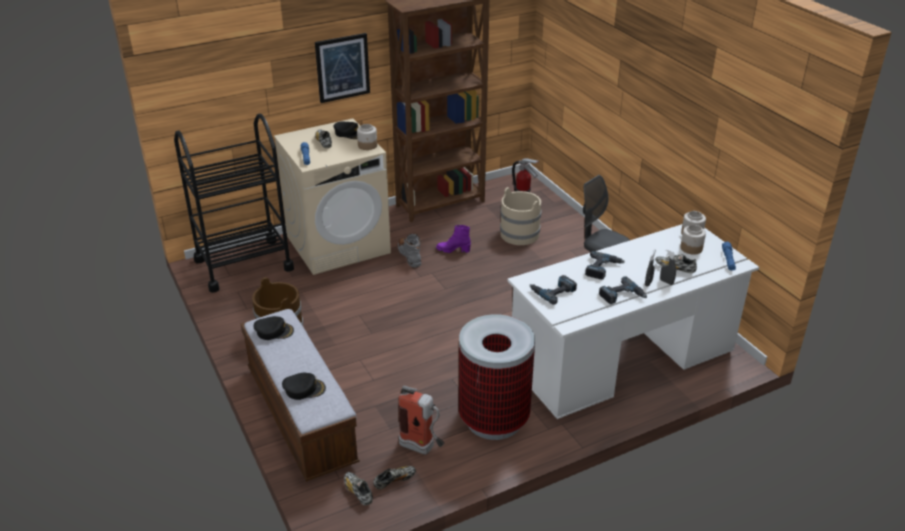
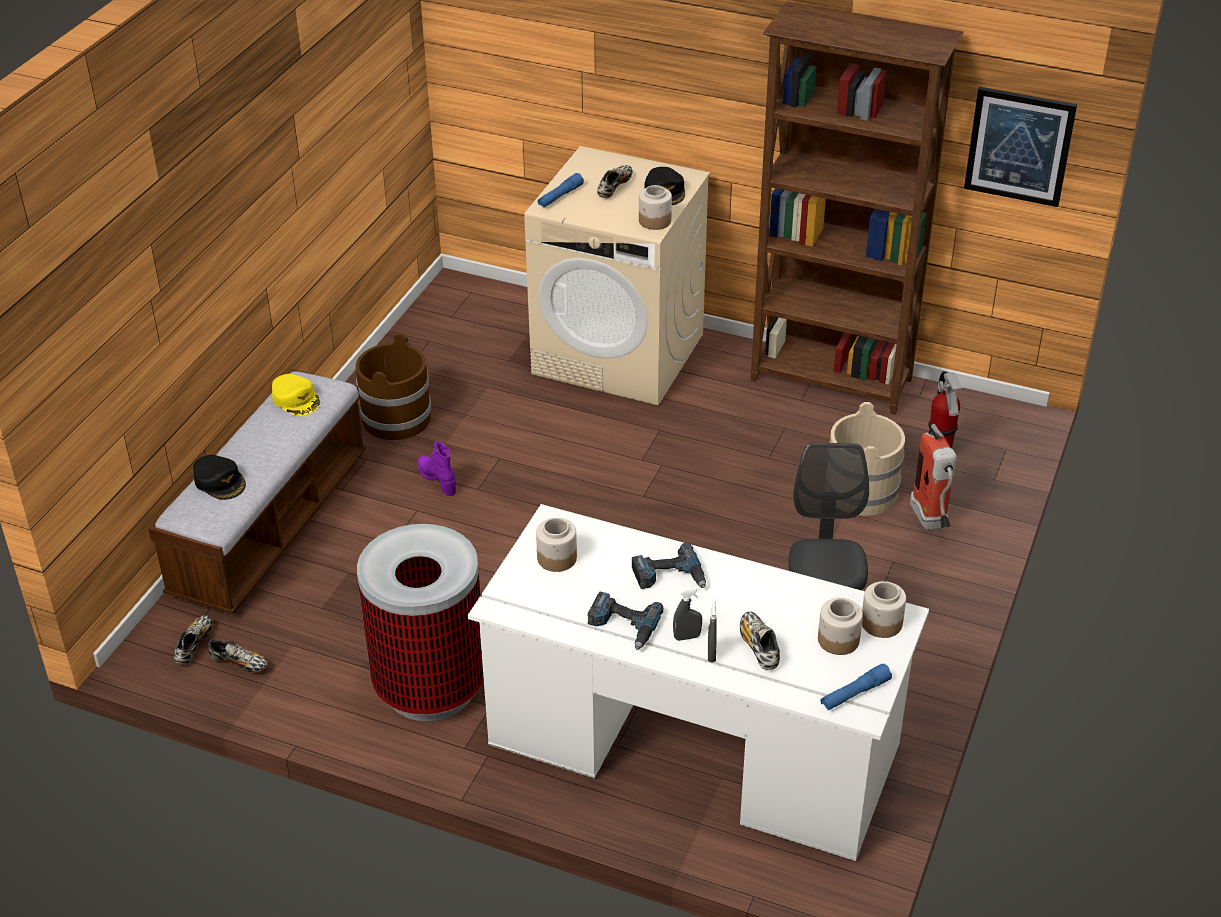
camera: 50 degrees right, 5 degrees up
black cart [174,114,294,293] -> none
black cap [253,316,294,340] -> yellow cap [272,374,320,416]
picture [315,33,370,103] -> picture moved to [964,87,1077,207]
grey boot [398,234,421,267] -> none
fire extinguisher [398,386,445,455] -> fire extinguisher moved to [910,424,957,531]
purple boot [436,225,471,253] -> purple boot moved to [417,441,456,496]
power drill [530,275,577,305] -> jar [536,518,577,572]

